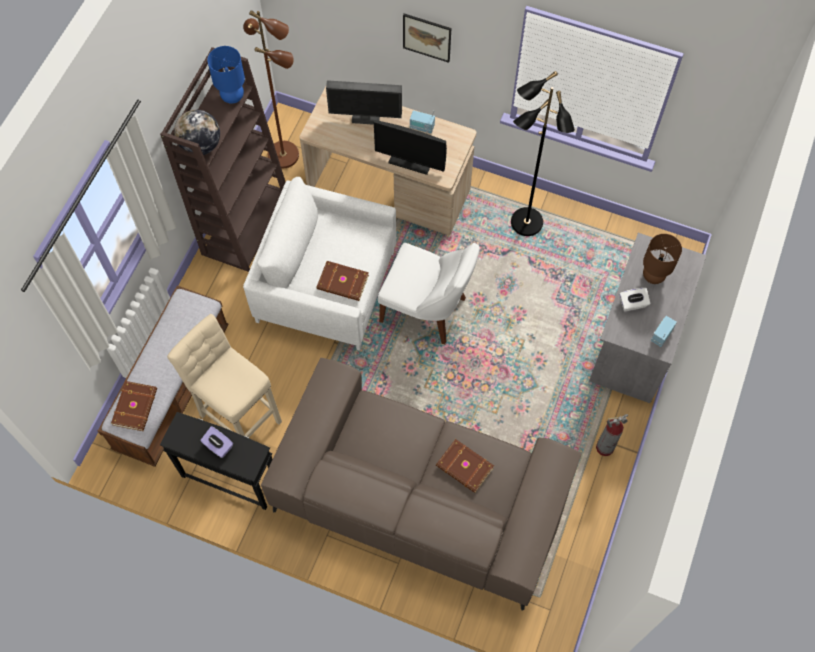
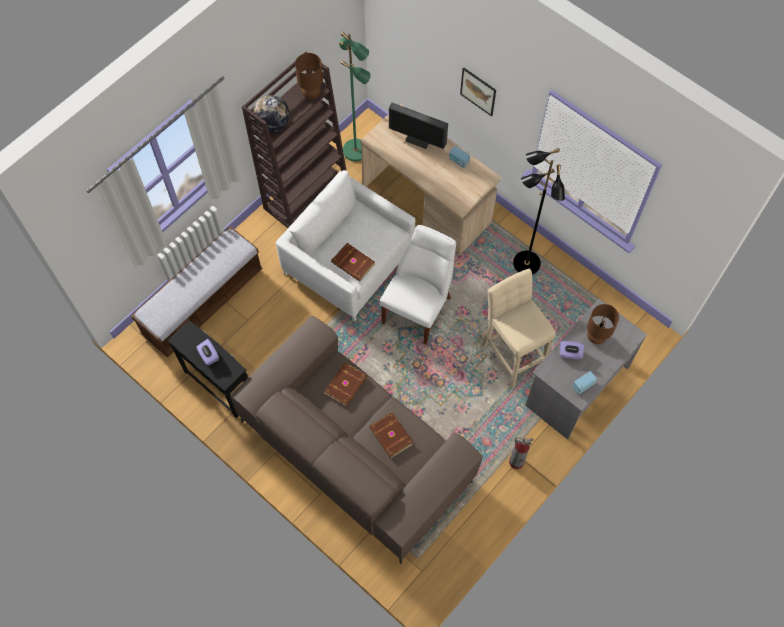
camera: 20 degrees right, 0 degrees up
brown book [111,381,157,431] -> brown book moved to [325,362,367,407]
beige stool [167,314,282,437] -> beige stool moved to [482,269,555,387]
blue table lamp [207,46,245,104] -> brown table lamp [295,53,323,99]
brown floor lamp [243,10,299,168] -> green floor lamp [339,32,371,162]
monitor [374,120,447,175] -> none
white chair [378,243,480,345] -> white chair turned 105 degrees counterclockwise [380,225,456,344]
white tissue box [619,288,650,311] -> purple tissue box [560,341,584,359]

